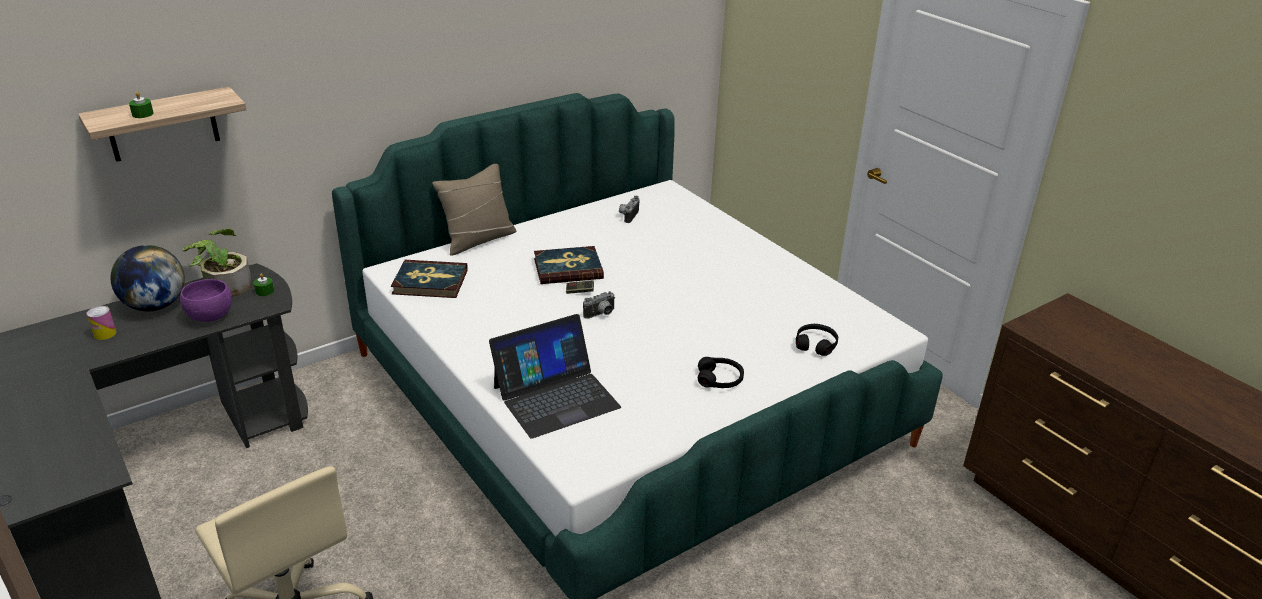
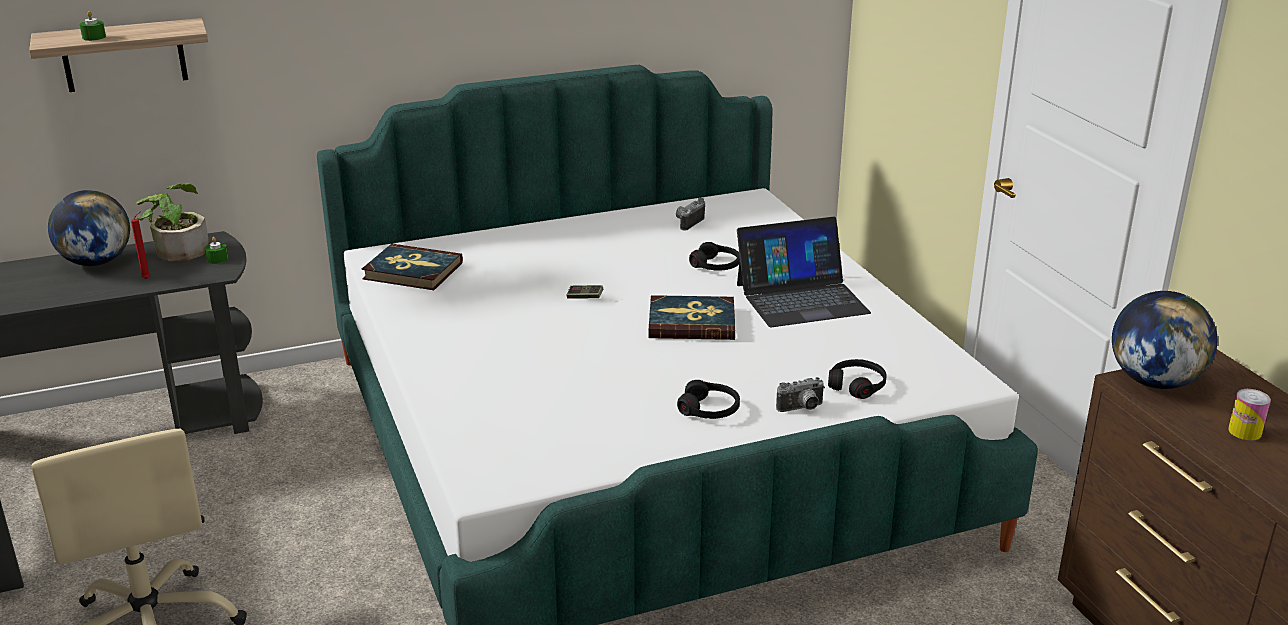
camera: 15 degrees right, 5 degrees down
can [87,306,117,340] -> can moved to [1228,389,1271,440]
purple bowl [180,279,232,322] -> red candle [131,211,150,279]
beige pillow [432,164,516,256] -> none
laptop [489,314,621,439] -> laptop moved to [737,217,871,327]
book [534,246,604,284] -> book moved to [649,295,735,340]
camera [583,291,615,319] -> camera moved to [776,377,825,412]
none -> black headphones [689,242,740,271]
none -> globe [1112,291,1217,389]

